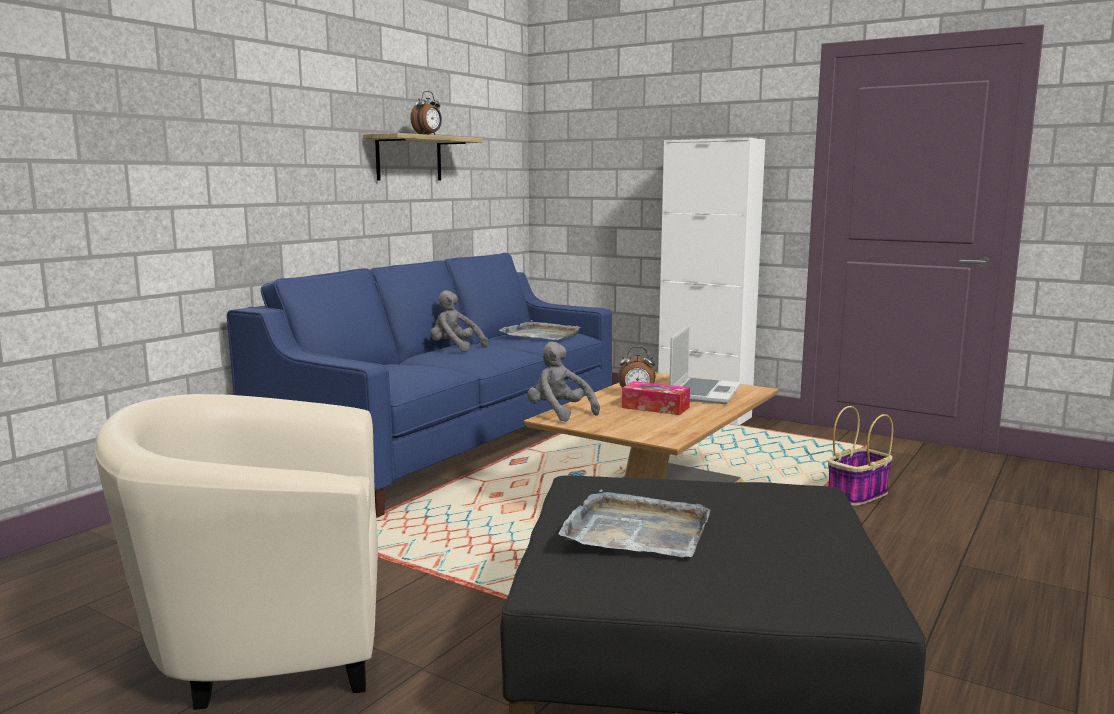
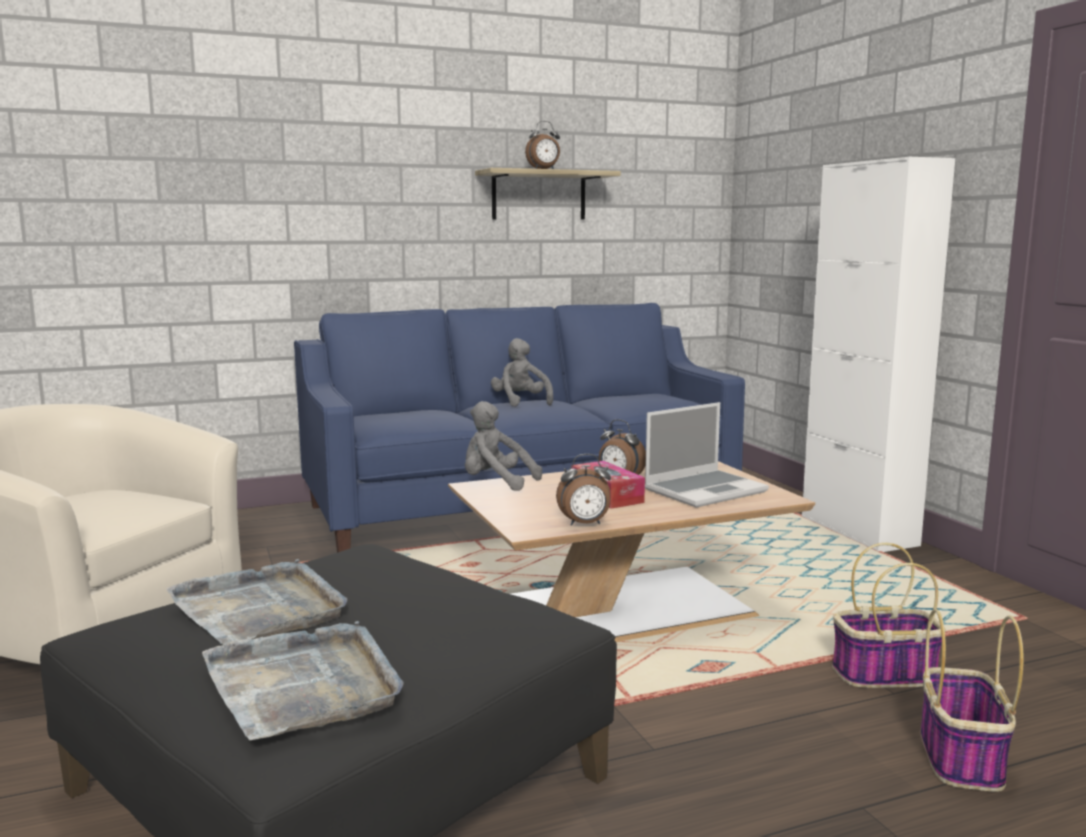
camera: 35 degrees right, 0 degrees up
grey tray [499,320,581,340] -> grey tray moved to [202,621,404,740]
grey plush toy [527,341,600,422] -> grey plush toy turned 60 degrees counterclockwise [465,401,542,491]
none -> alarm clock [556,454,611,526]
none -> basket [921,609,1024,792]

